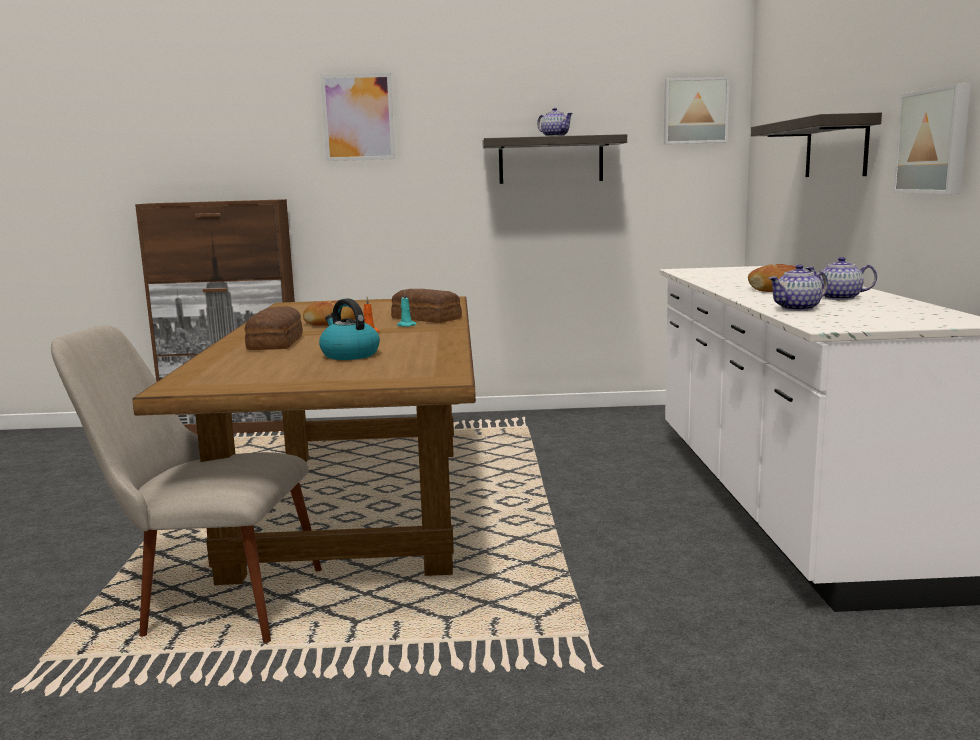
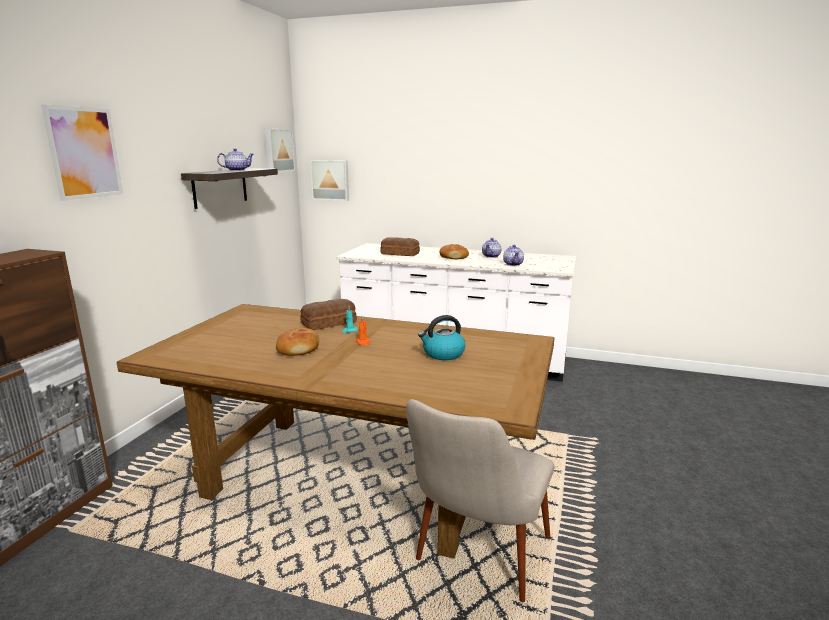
camera: 70 degrees left, 5 degrees up
bread [245,306,303,350] -> bread moved to [380,237,420,256]
shelf [751,113,882,177] -> none
picture [893,83,971,194] -> picture moved to [310,160,349,201]

